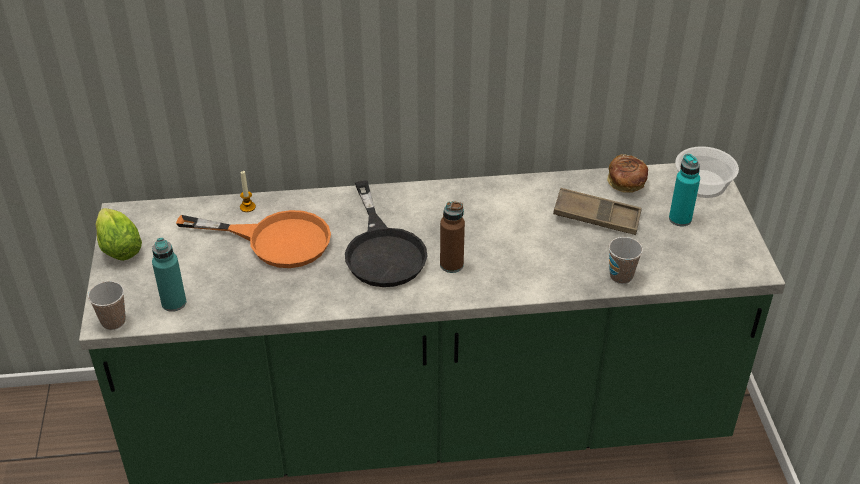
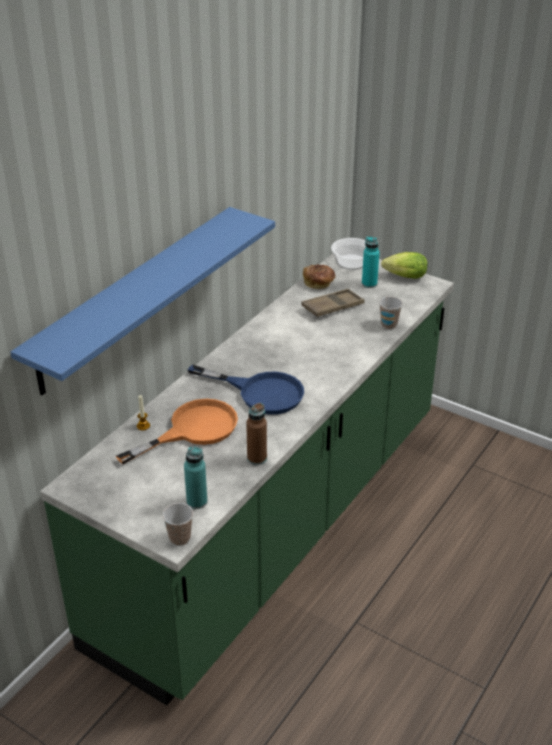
camera: 50 degrees left, 5 degrees down
lettuce [95,208,142,261] -> lettuce moved to [381,252,427,279]
black frying pan [345,180,427,287] -> blue frying pan [188,365,304,415]
brown bottle [440,201,465,273] -> brown bottle moved to [246,403,267,465]
none -> blue shelf [10,207,275,395]

